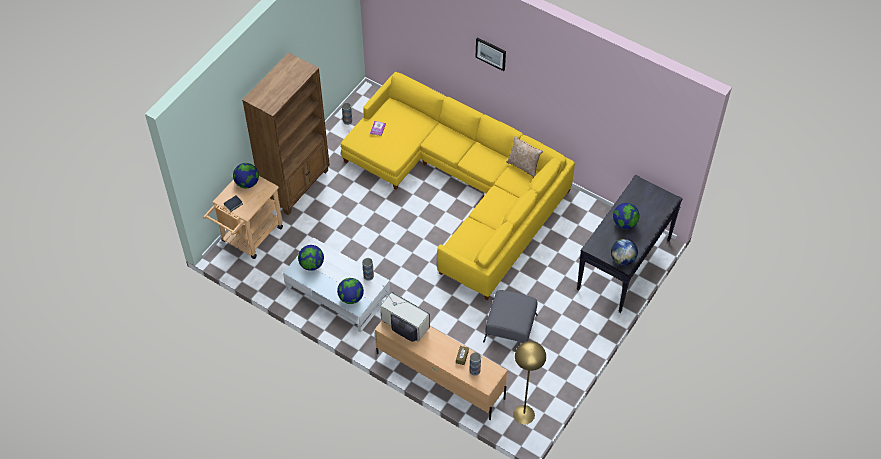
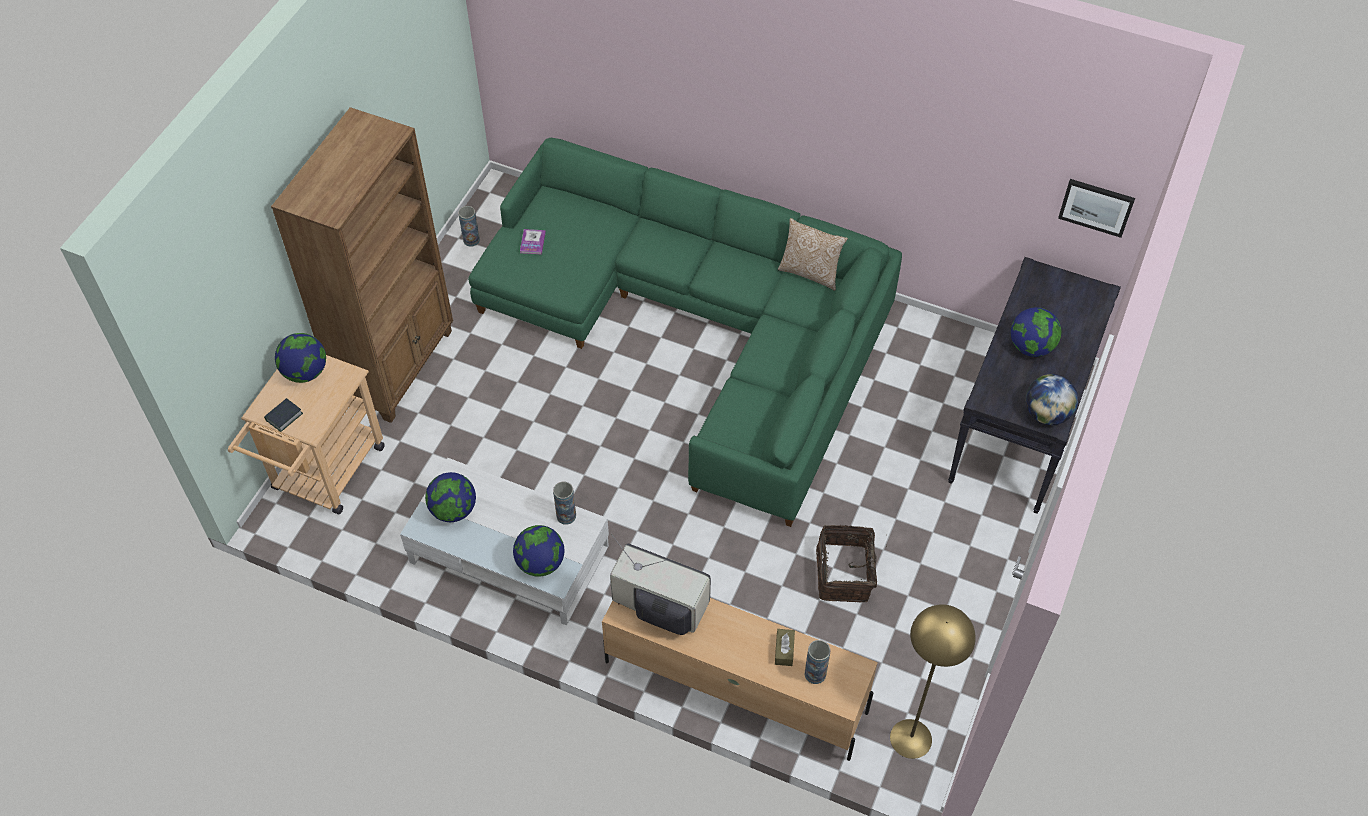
camera: 10 degrees left, 0 degrees up
yellow sofa [341,72,575,300] -> green sofa [468,138,902,527]
picture [475,37,506,71] -> picture moved to [1058,179,1135,238]
grey ottoman [483,290,538,343] -> basket [816,525,887,602]

